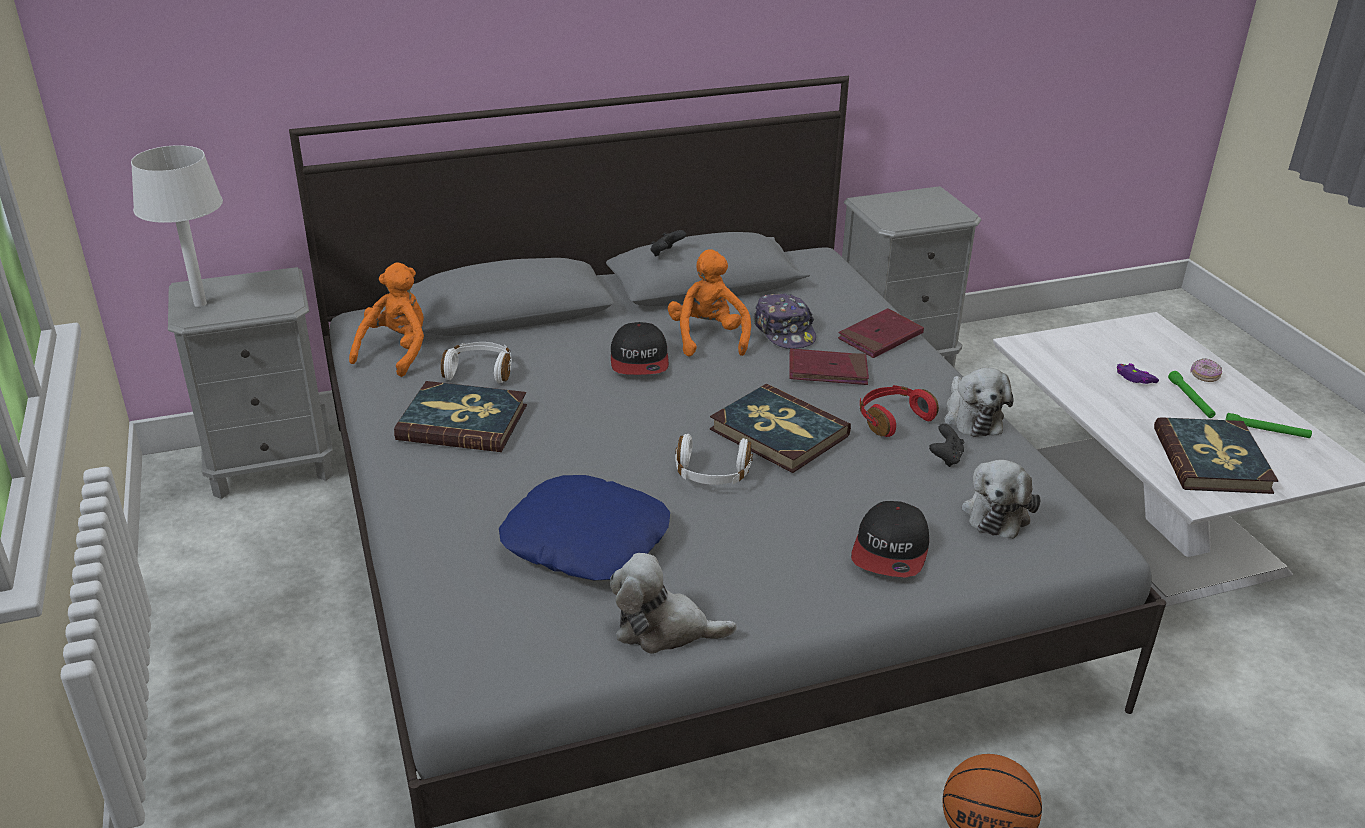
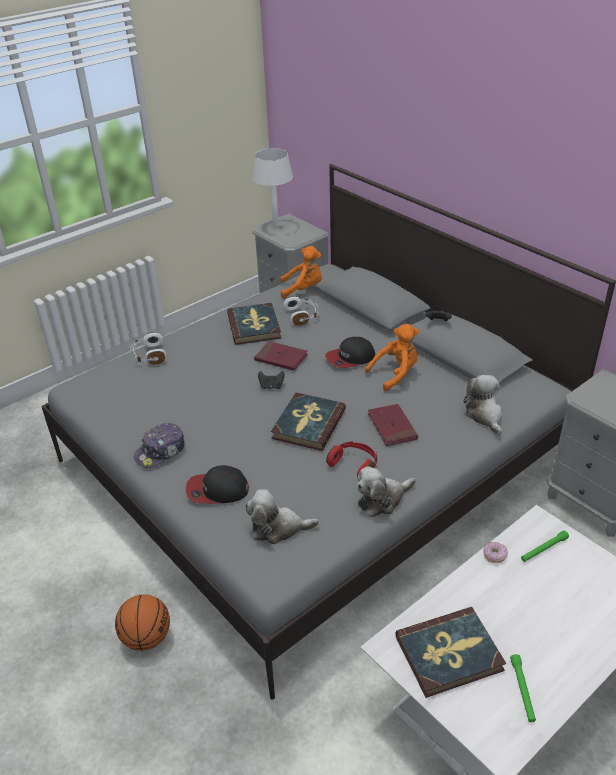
camera: 70 degrees right, 5 degrees up
blue pillow [499,475,670,580] -> none
plush toy [610,553,737,654] -> plush toy moved to [463,375,502,435]
white headphones [675,434,753,485] -> white headphones moved to [130,332,166,364]
cap [754,294,816,349] -> cap moved to [134,423,185,468]
red book [838,308,924,358] -> red book moved to [254,341,308,371]
black game controller [929,424,964,467] -> black game controller moved to [258,371,285,389]
purple game controller [1117,363,1159,384] -> none
green flashlight [1168,371,1216,418] -> green flashlight moved to [521,530,569,562]
donut [1191,358,1222,382] -> donut moved to [483,542,508,563]

